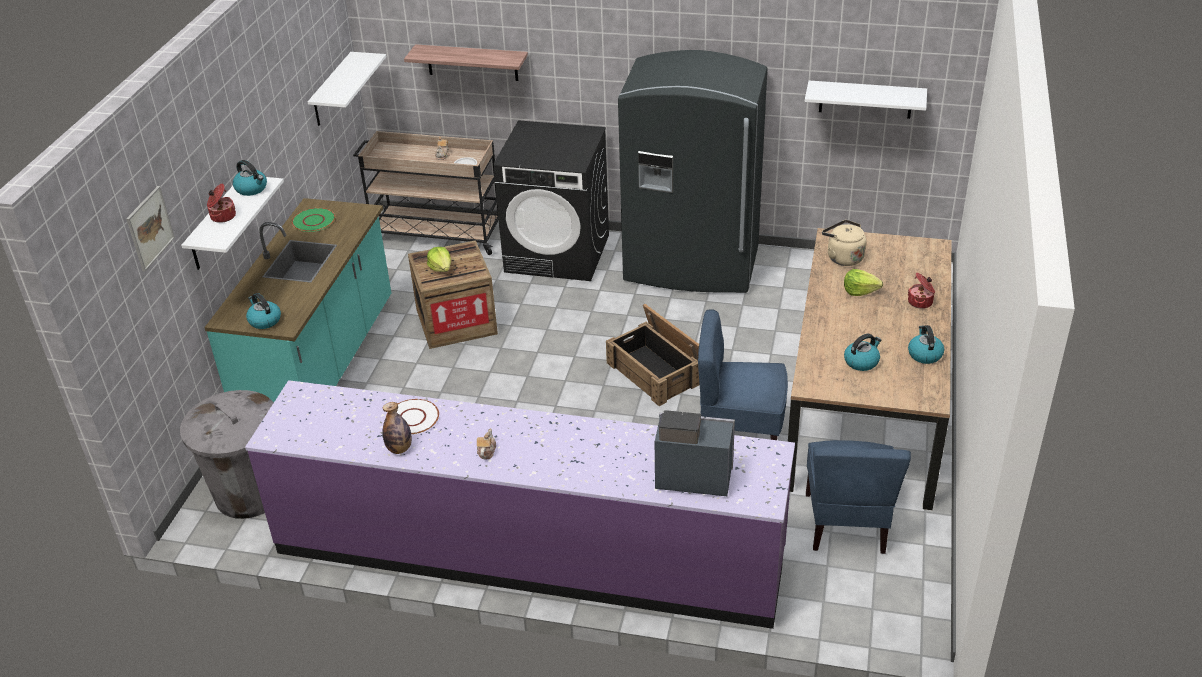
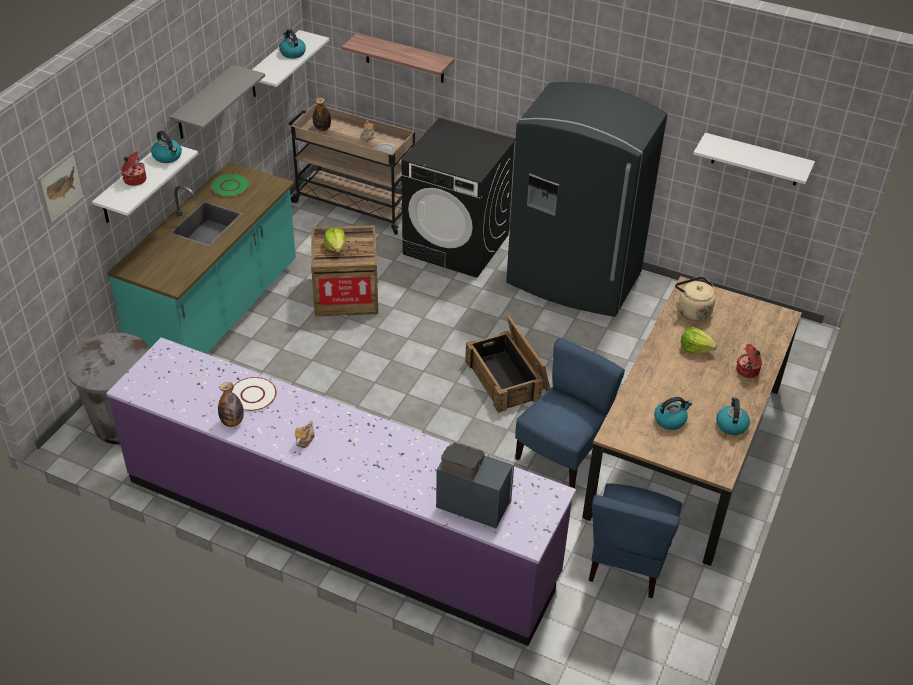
camera: 10 degrees right, 5 degrees up
kettle [246,293,281,329] -> kettle moved to [279,29,306,59]
blue chair [698,309,788,440] -> blue chair turned 105 degrees clockwise [515,338,625,488]
none -> grey shelf [169,65,265,139]
none -> bottle [313,97,331,131]

